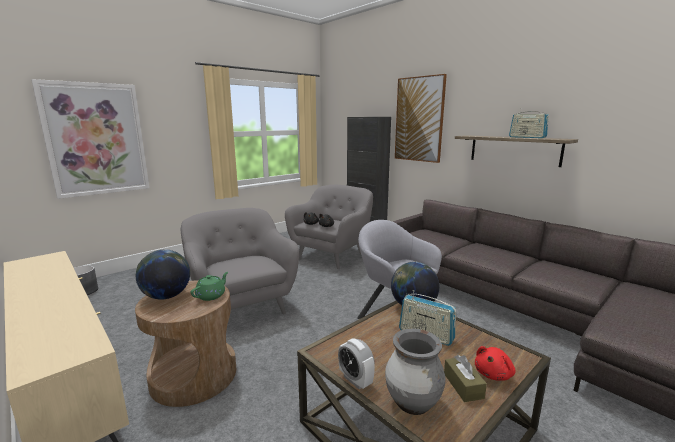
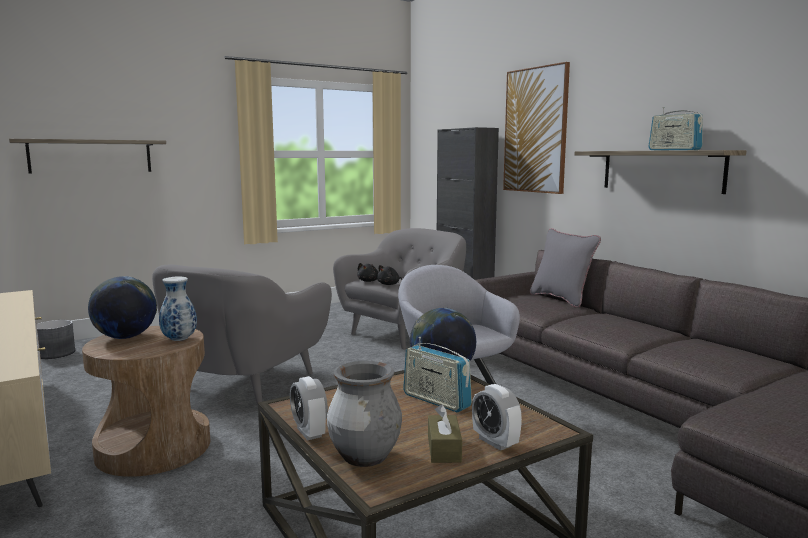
camera: 10 degrees right, 5 degrees down
picture [31,79,149,199] -> shelf [9,139,166,173]
grey armchair [181,208,299,314] -> grey armchair turned 135 degrees counterclockwise [152,264,332,405]
green teapot [191,272,228,301] -> vase [159,276,197,341]
red plush toy [475,346,516,381] -> alarm clock [472,384,522,451]
none -> grey pillow [530,228,601,307]

